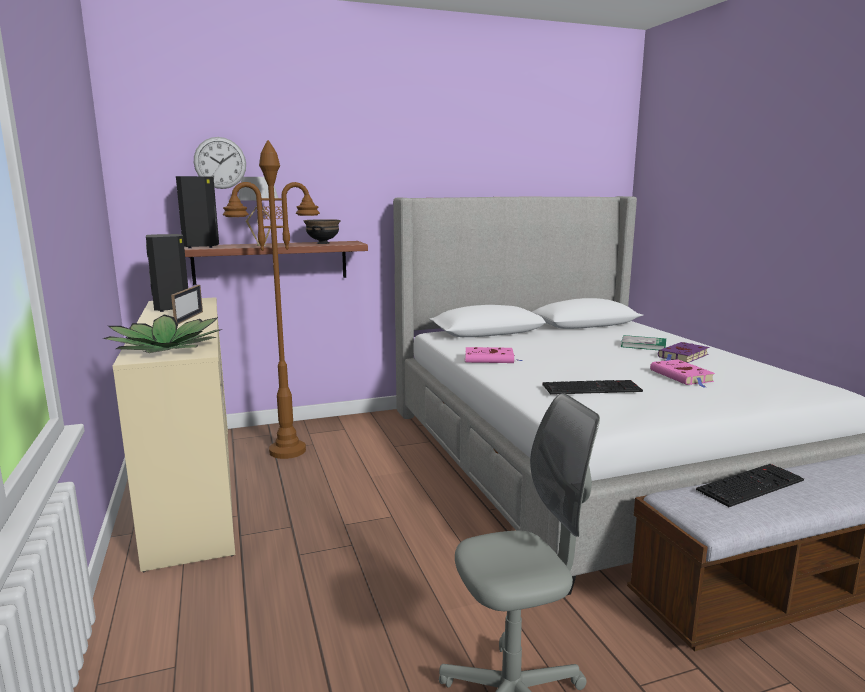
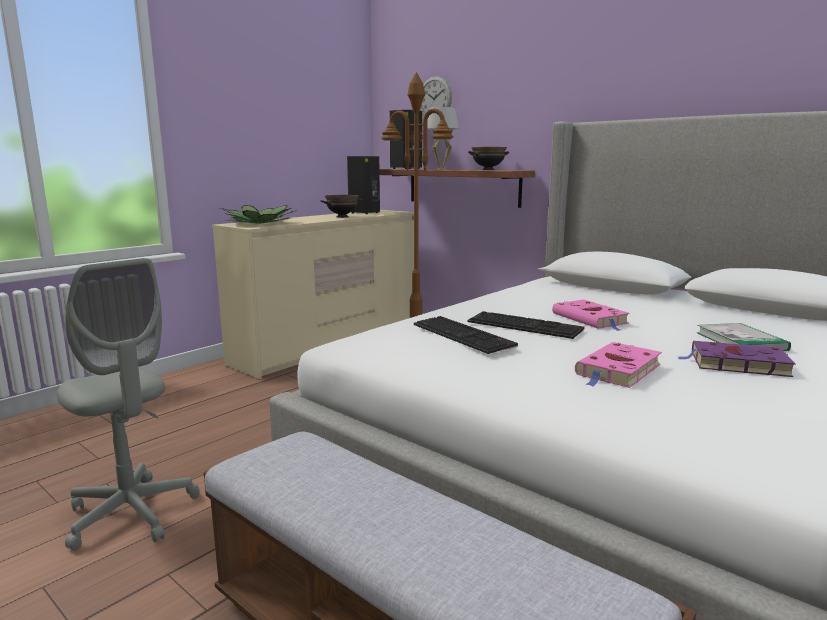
camera: 60 degrees right, 0 degrees up
picture frame [171,285,203,324] -> black bowl [320,195,363,218]
pink book [465,347,522,363] -> pink book moved to [552,300,630,331]
keyboard [696,464,804,507] -> keyboard moved to [467,311,584,339]

